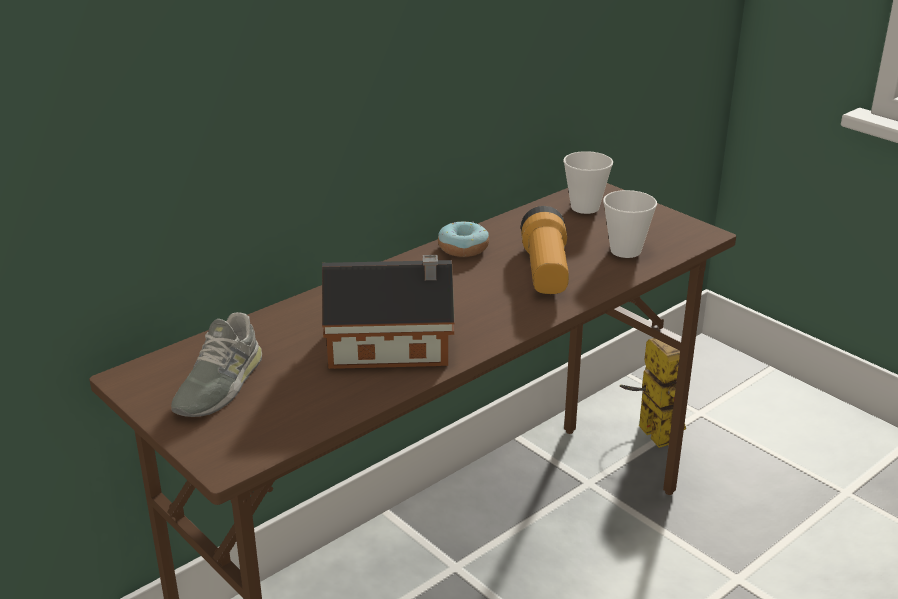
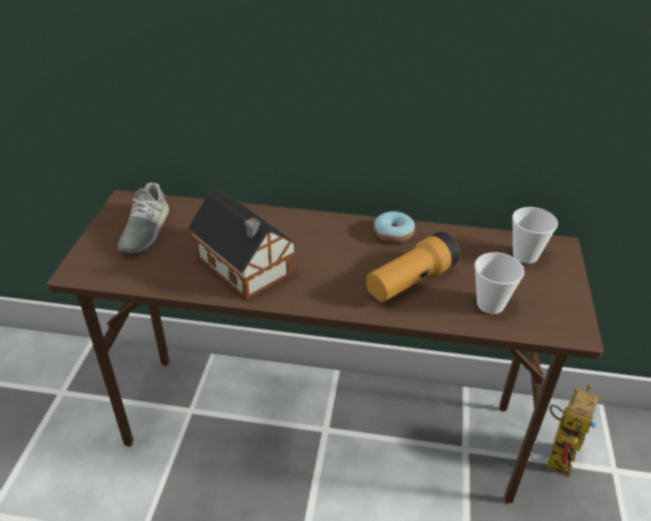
camera: 50 degrees right, 10 degrees up
grey shoe [171,312,262,417] -> grey shoe turned 60 degrees counterclockwise [118,183,169,253]

